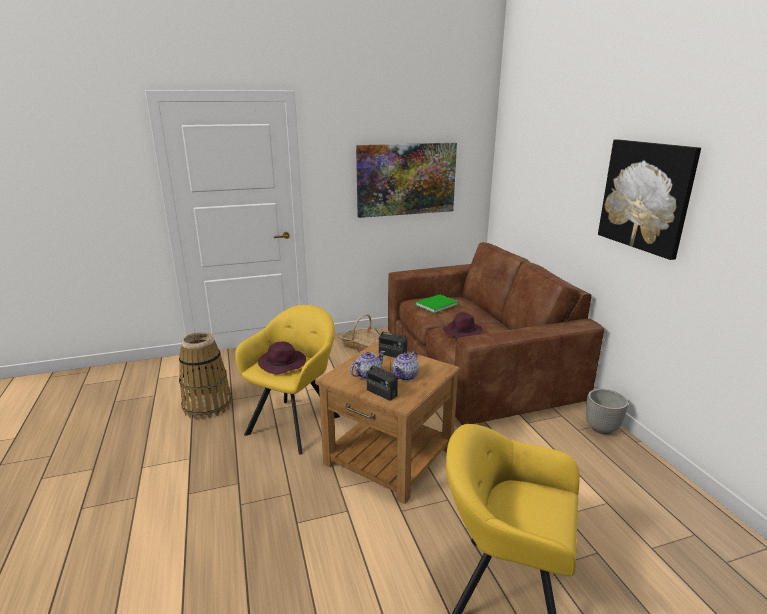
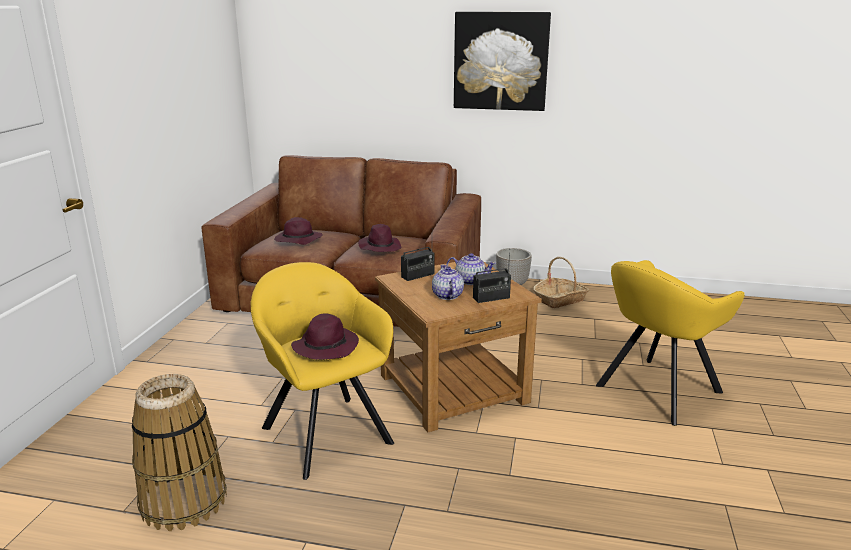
camera: 60 degrees left, 0 degrees up
basket [340,314,380,351] -> basket moved to [533,257,589,308]
picture [356,143,457,218] -> none
teapot [392,351,419,381] -> teapot turned 45 degrees counterclockwise [446,253,496,285]
green book [415,294,458,313] -> purple hat [274,217,323,245]

